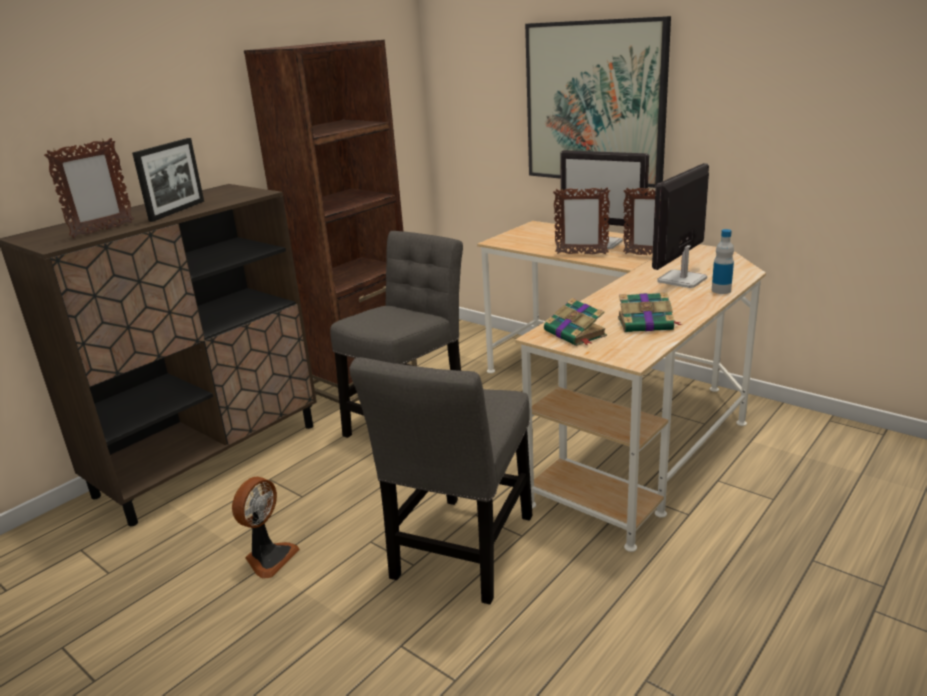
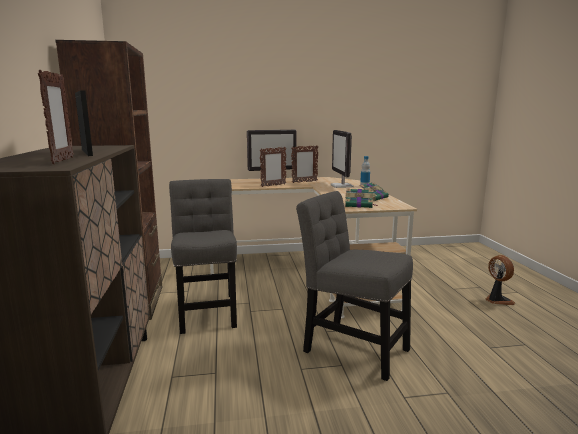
camera: 50 degrees left, 10 degrees down
fan [232,477,300,579] -> fan moved to [485,255,515,305]
grey chair [349,357,532,605] -> grey chair turned 150 degrees clockwise [296,191,413,381]
picture [525,16,671,188] -> none

